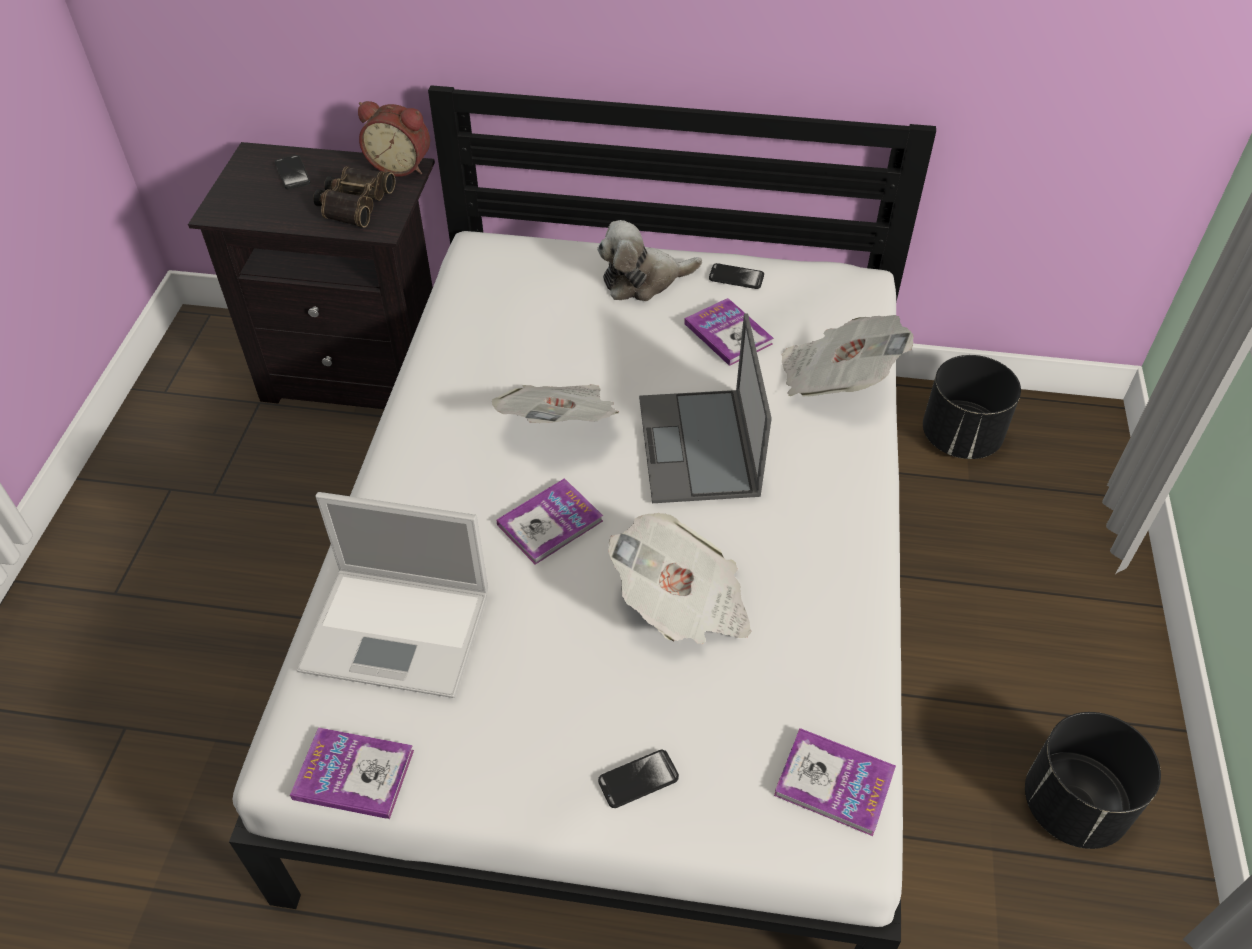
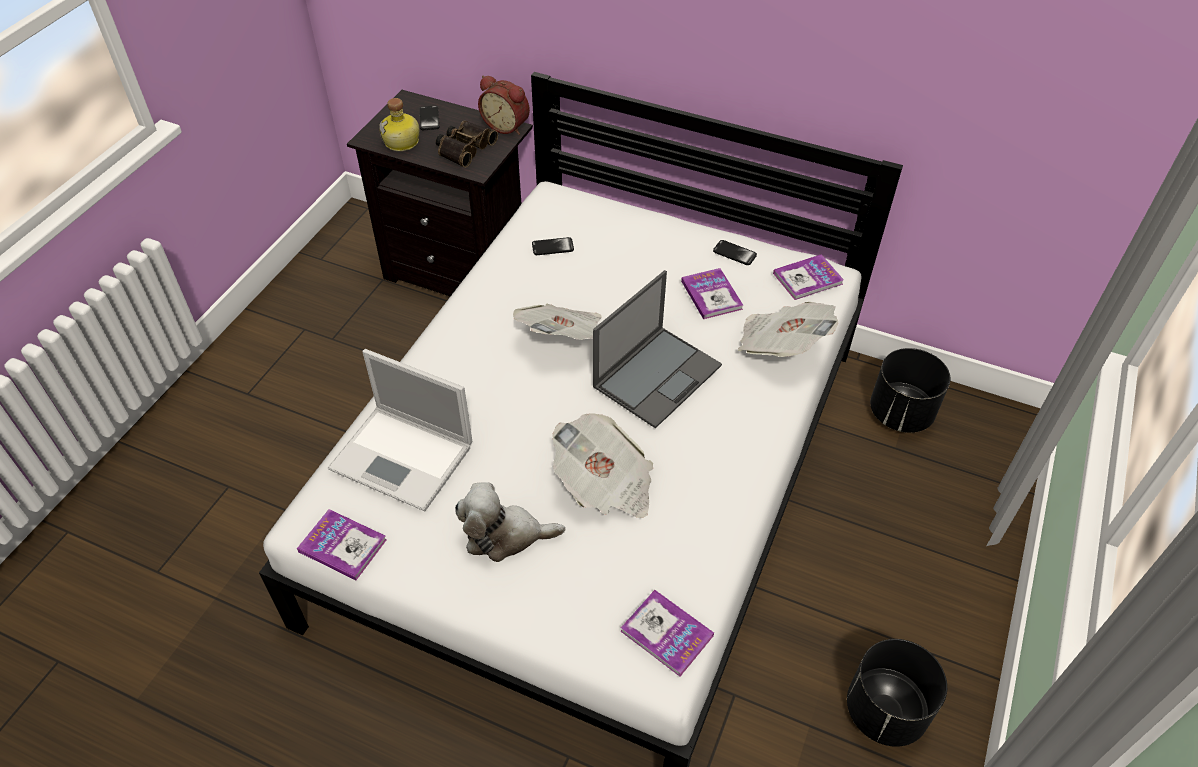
camera: 15 degrees right, 0 degrees up
book [496,478,603,565] -> book moved to [773,254,844,300]
plush toy [597,220,702,301] -> plush toy moved to [455,482,565,562]
phone [598,750,679,808] -> phone moved to [532,237,574,255]
laptop [639,313,772,503] -> laptop turned 150 degrees counterclockwise [593,270,722,429]
none -> bottle [379,98,419,151]

